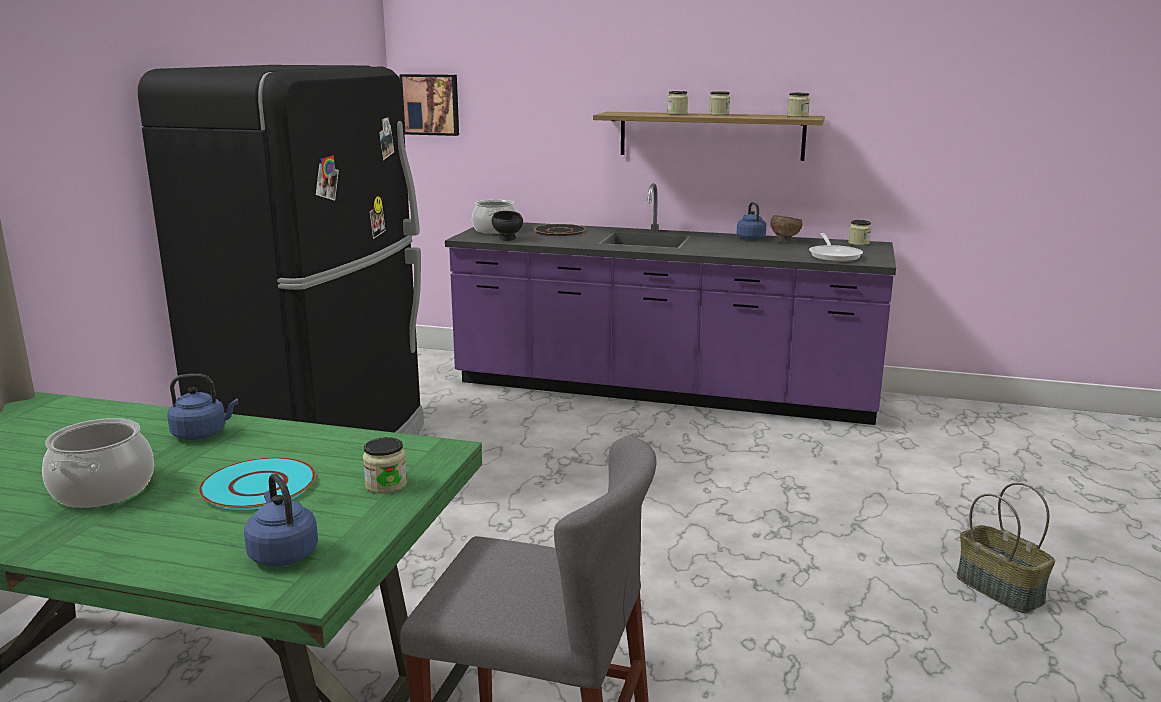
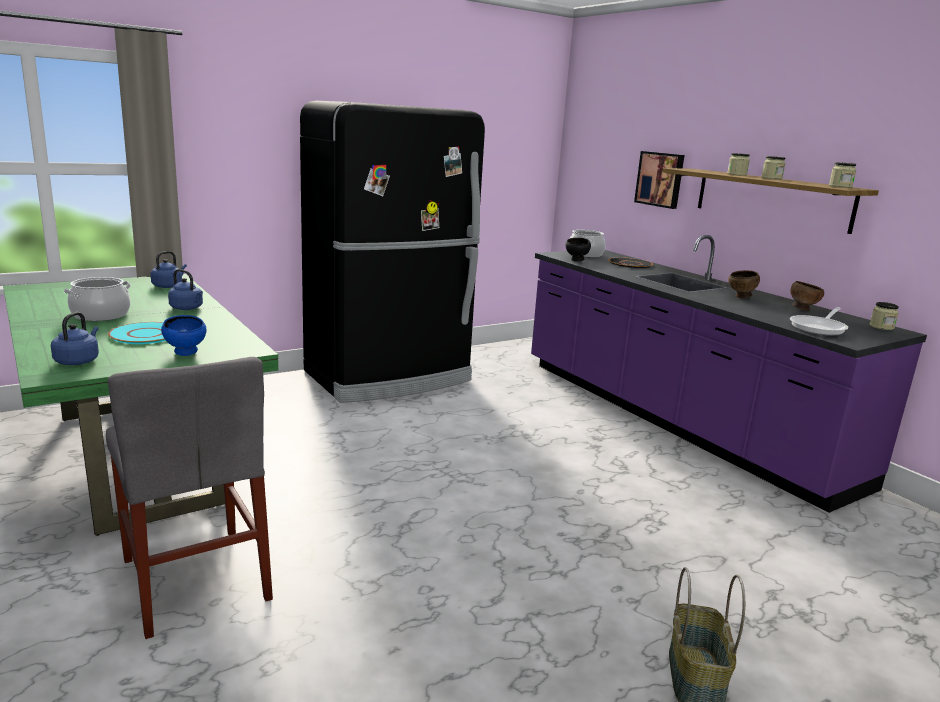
camera: 40 degrees right, 0 degrees up
jar [363,437,407,494] -> blue bowl [161,315,207,356]
picture [399,74,459,136] -> picture moved to [634,151,684,209]
blue kettle [737,202,766,240] -> blue kettle moved to [150,251,187,288]
none -> brown bowl [728,270,760,298]

